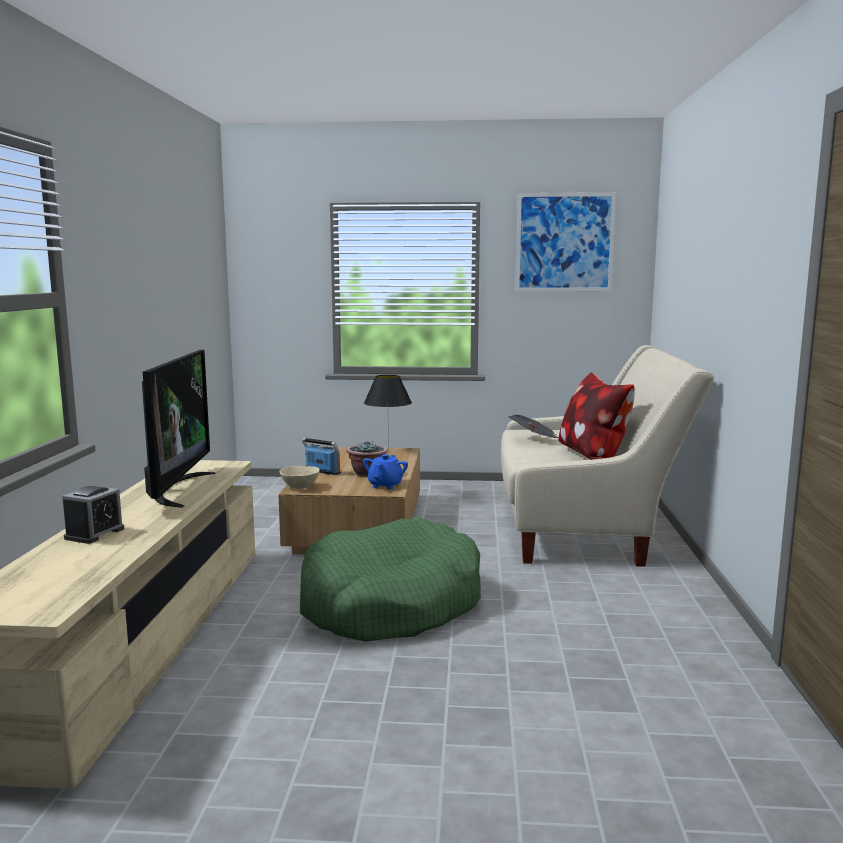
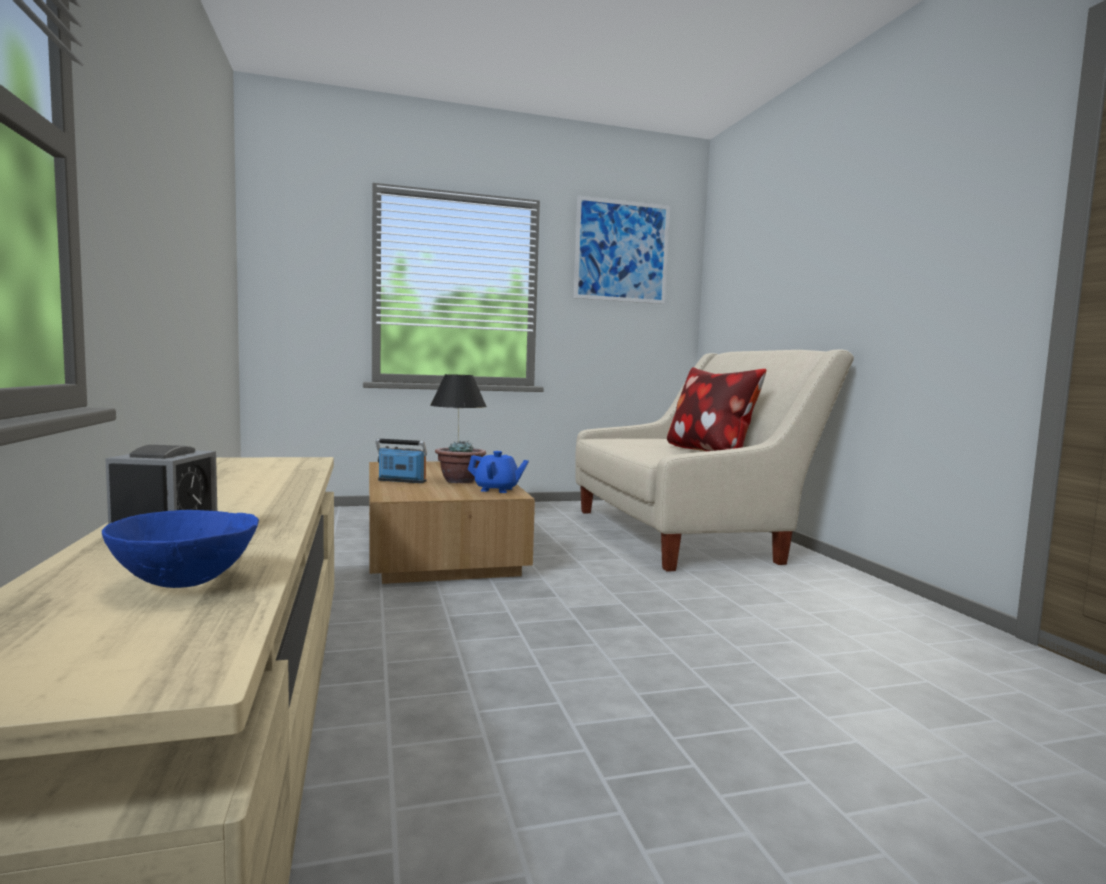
camera: 20 degrees left, 5 degrees down
television [142,350,216,508] -> none
beige bowl [279,466,320,489] -> none
green dog bed [300,518,481,642] -> none
blue teapot [363,454,408,489] -> blue teapot turned 105 degrees clockwise [468,451,529,493]
newspaper [508,415,559,438] -> none
none -> blue bowl [102,510,259,588]

